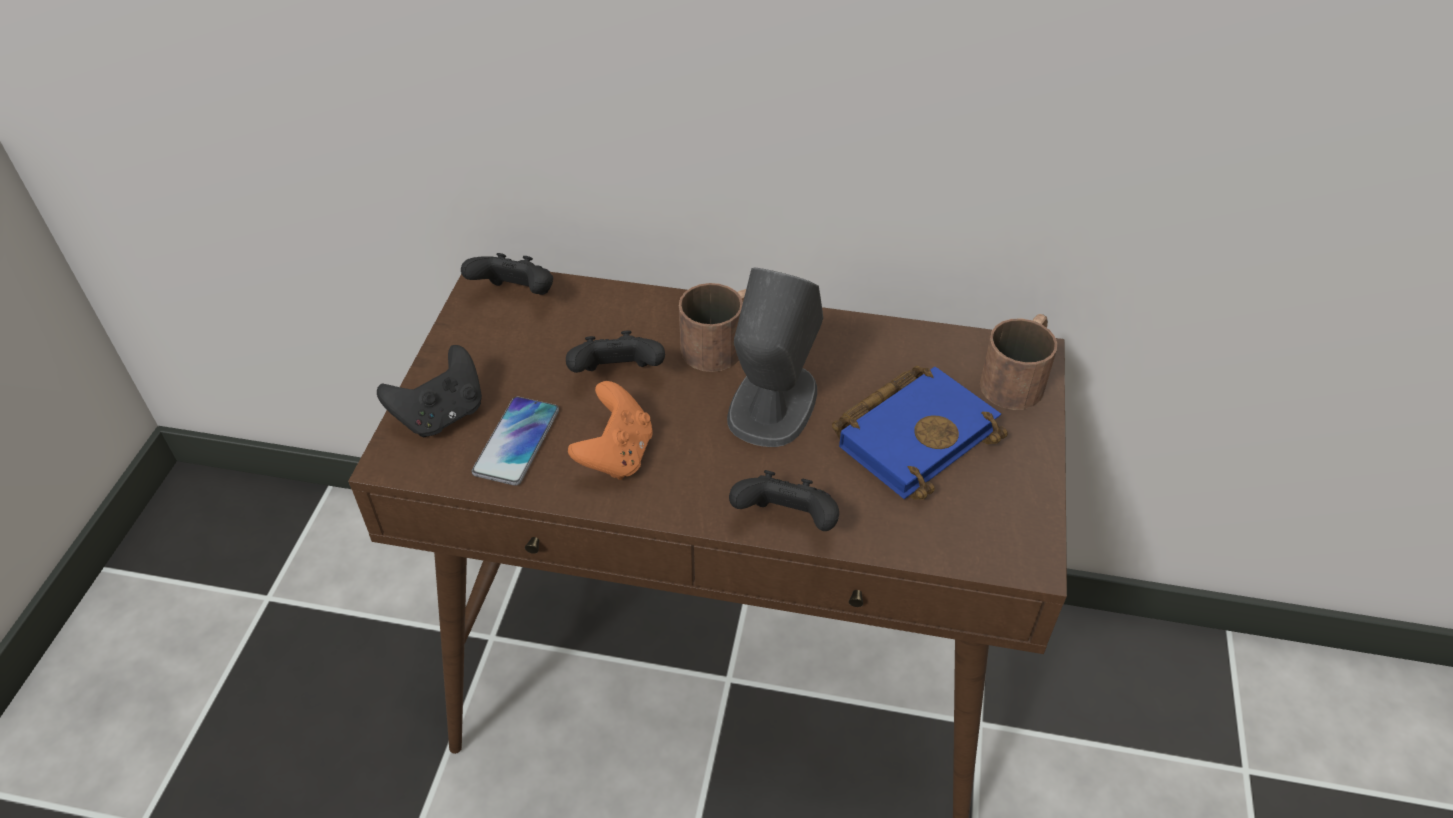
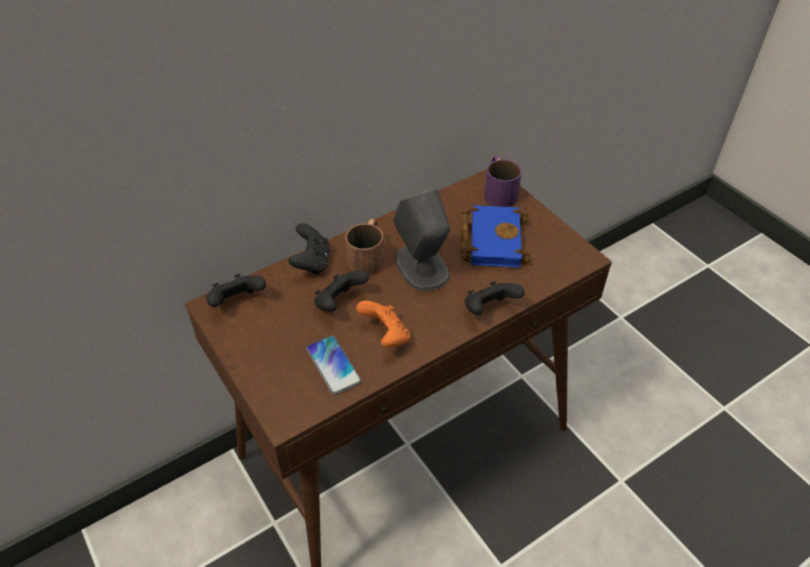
camera: 45 degrees left, 0 degrees up
black game controller [377,345,482,438] -> black game controller moved to [288,223,330,275]
brown mug [979,314,1057,410] -> purple mug [484,156,522,207]

